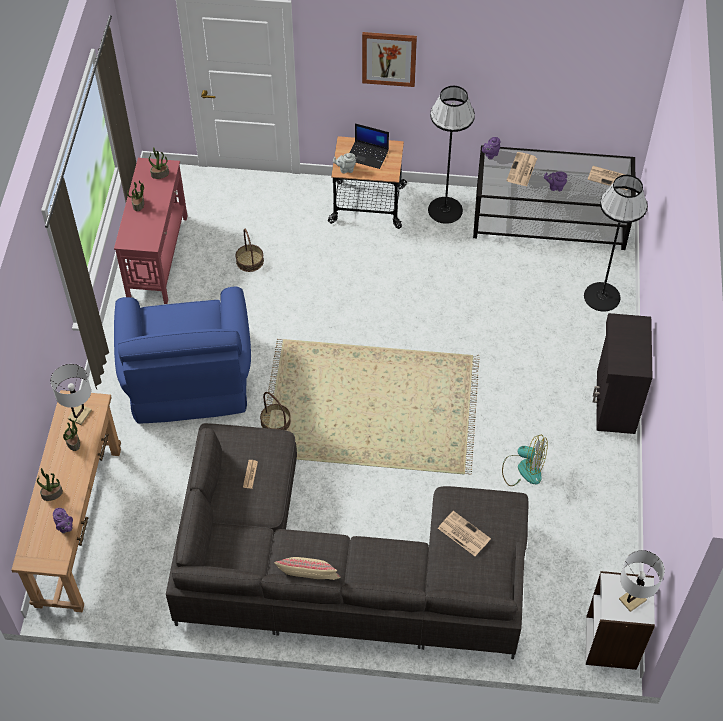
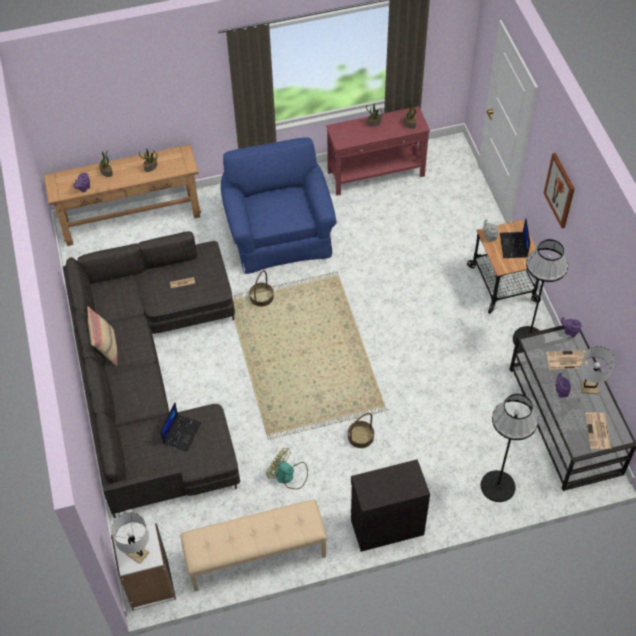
camera: 70 degrees right, 0 degrees up
white table lamp [50,364,92,425] -> white table lamp moved to [580,346,615,394]
blue armchair [114,287,251,423] -> blue armchair turned 105 degrees clockwise [221,137,337,274]
basket [235,228,264,272] -> basket moved to [348,413,374,448]
newspaper [438,511,491,556] -> laptop [160,403,201,451]
fan [502,434,548,486] -> fan turned 120 degrees clockwise [266,448,308,489]
none -> beige bench [180,500,327,591]

